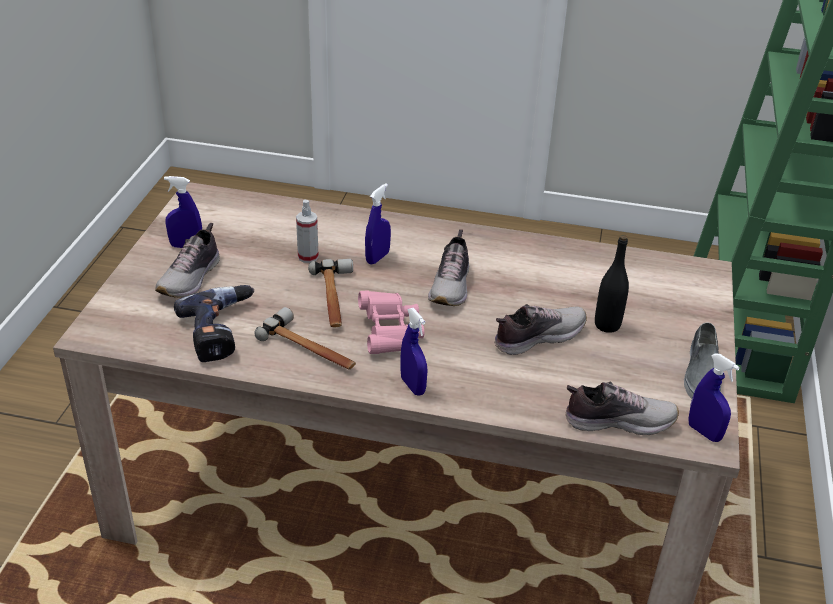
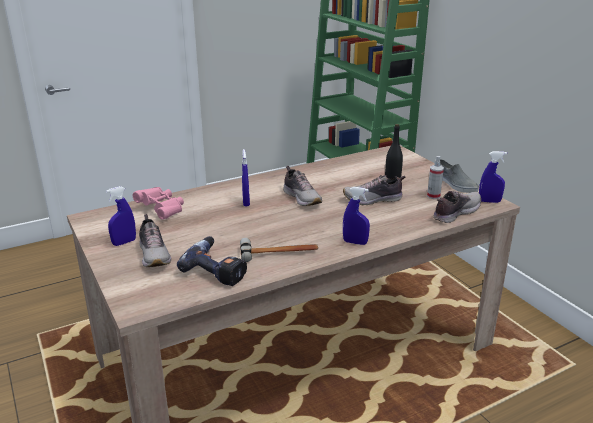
camera: 40 degrees left, 10 degrees down
spray bottle [296,200,319,263] -> spray bottle moved to [427,156,444,199]
hammer [308,259,353,327] -> none
pink binoculars [358,290,424,354] -> pink binoculars moved to [133,187,184,220]
shoe [494,304,587,355] -> shoe turned 120 degrees counterclockwise [343,175,405,205]

